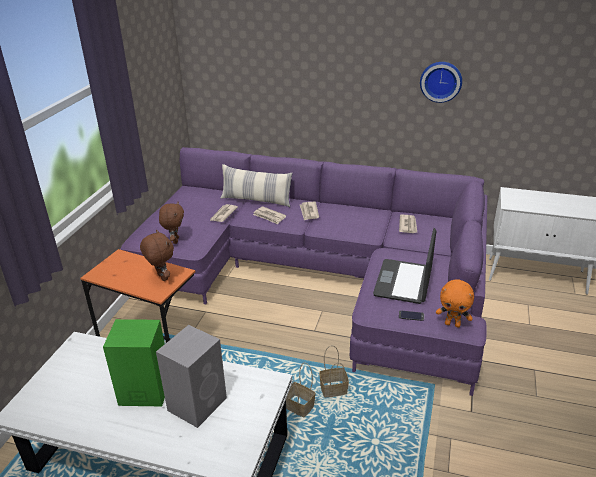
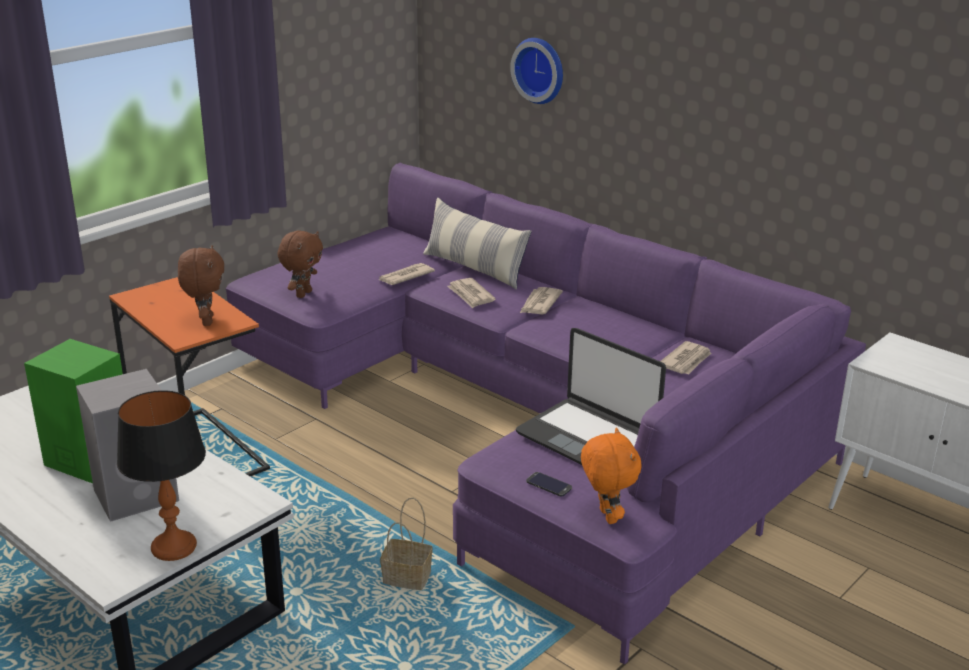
camera: 25 degrees right, 5 degrees down
basket [286,362,315,417] -> none
laptop [373,228,436,304] -> laptop turned 90 degrees counterclockwise [516,328,666,465]
wall clock [420,62,462,103] -> wall clock moved to [510,38,563,104]
orange plush toy [436,280,474,328] -> orange plush toy turned 150 degrees counterclockwise [581,427,642,524]
none -> table lamp [117,390,206,561]

